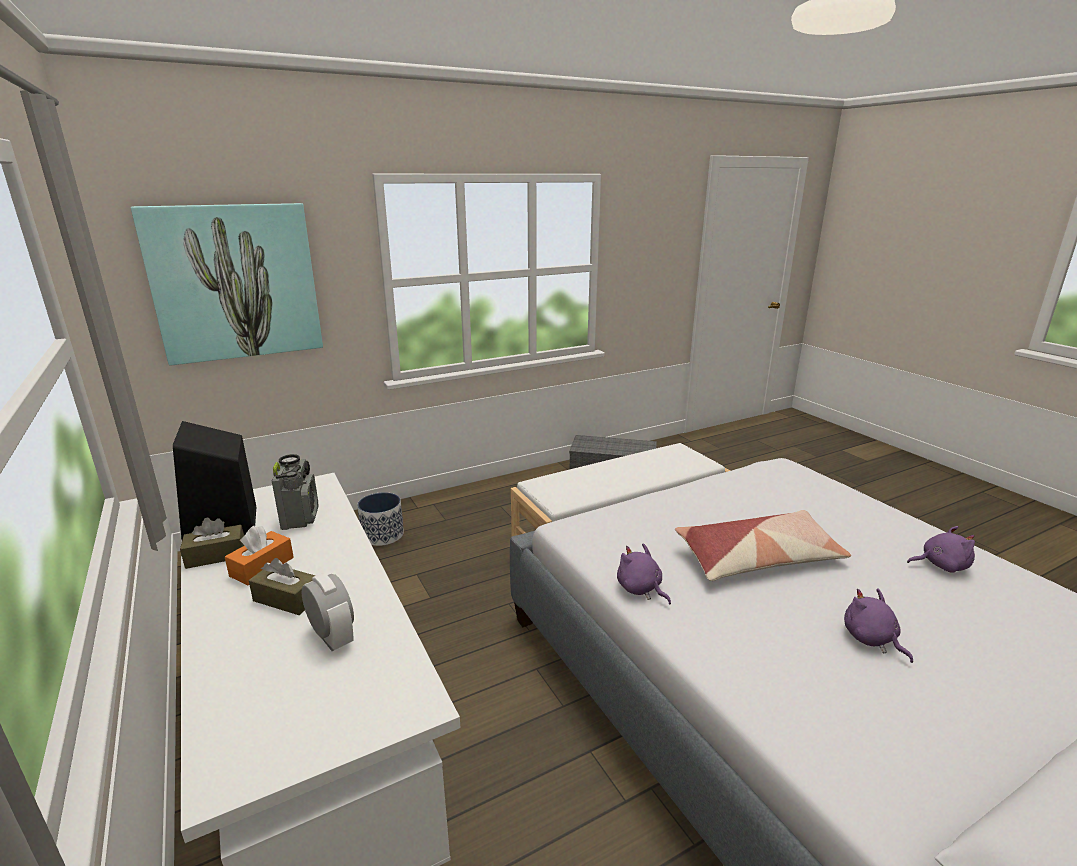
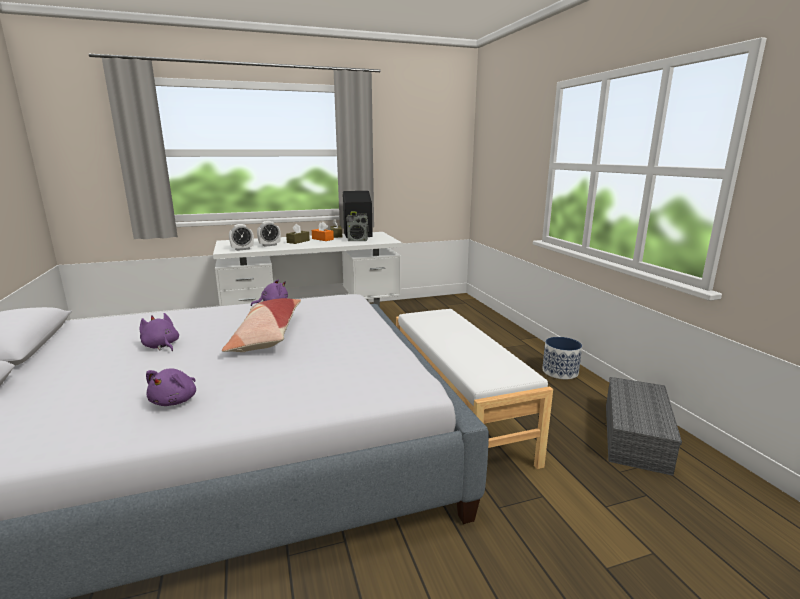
camera: 100 degrees right, 5 degrees down
picture [131,203,323,366] -> none
planter [357,492,404,546] -> planter moved to [542,337,582,379]
purple plush toy [844,588,913,663] -> purple plush toy turned 120 degrees counterclockwise [139,313,179,351]
none -> alarm clock [229,224,254,251]

